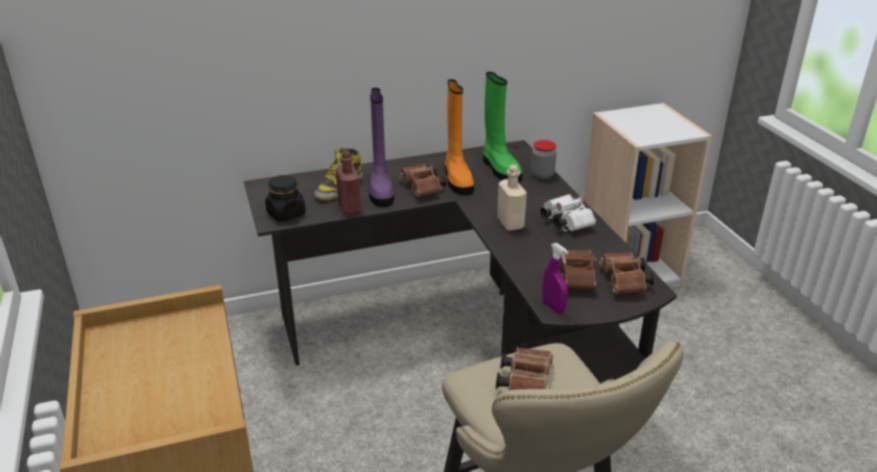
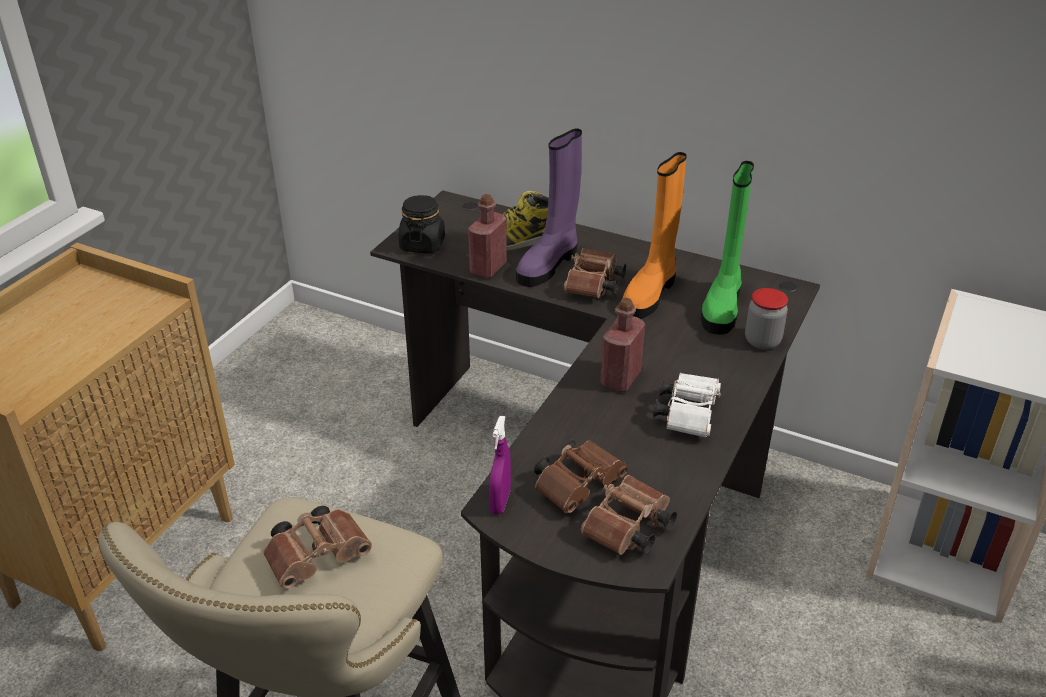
camera: 45 degrees right, 5 degrees up
beige bottle [497,165,527,231] -> red bottle [600,297,645,392]

